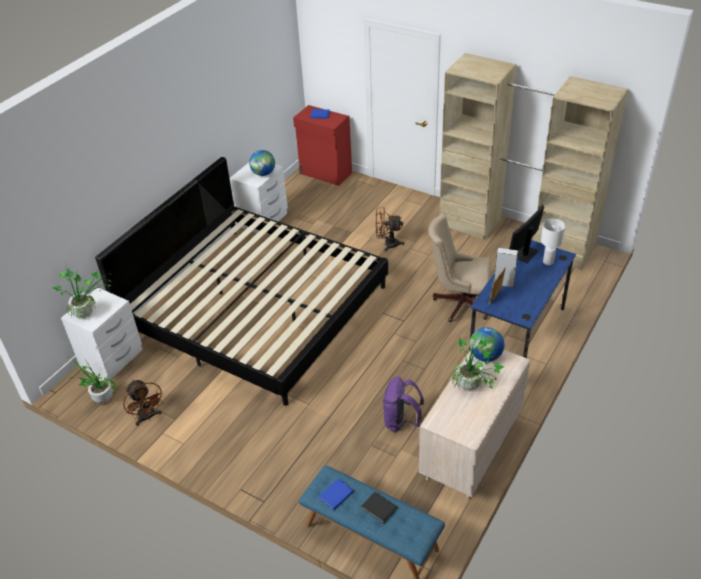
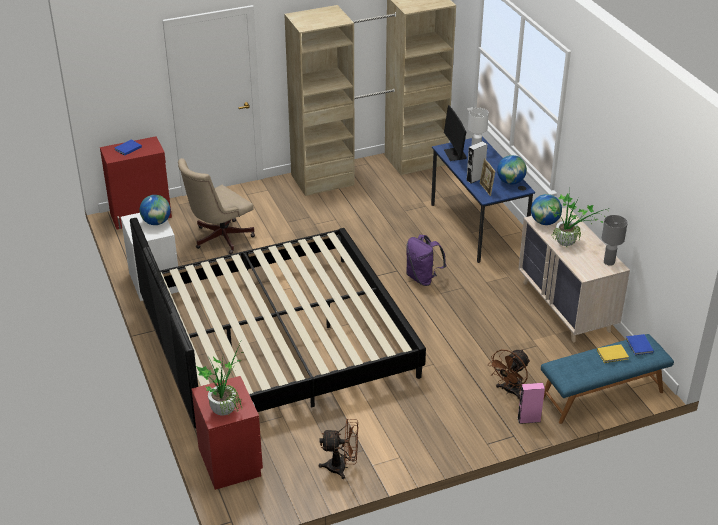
camera: 55 degrees left, 5 degrees down
white nightstand [61,288,143,379] -> red nightstand [192,376,263,490]
potted plant [67,354,117,404] -> none
blue book [319,478,353,510] -> blue book moved to [626,334,654,355]
black book [362,492,397,524] -> yellow book [597,344,629,363]
brown fan [376,207,404,251] -> brown fan moved to [488,349,530,399]
purple backpack [383,376,424,432] -> purple backpack moved to [406,235,446,286]
beige office chair [429,214,490,322] -> beige office chair moved to [178,158,255,254]
none -> globe [497,155,527,185]
none -> pink speaker [518,383,545,424]
none -> grey table lamp [602,215,628,266]

